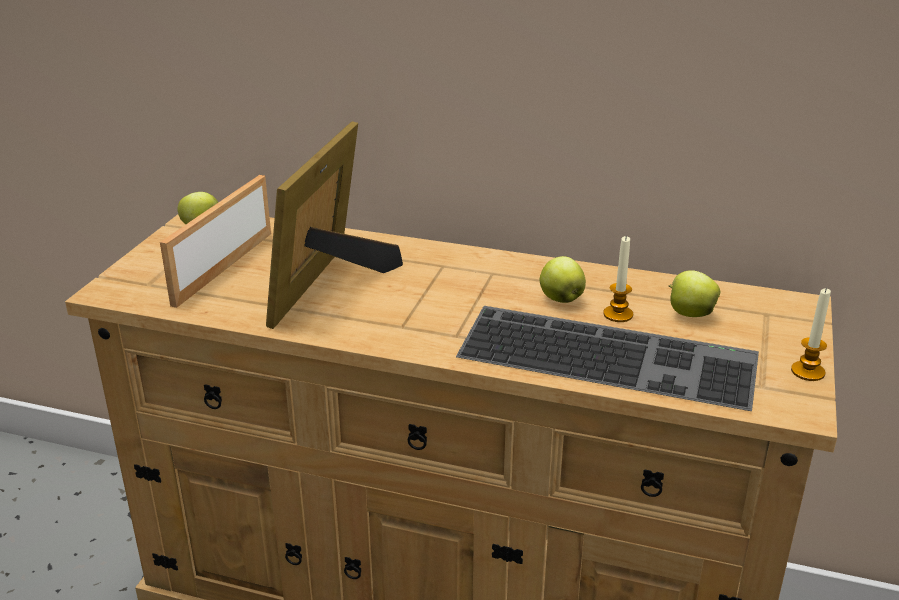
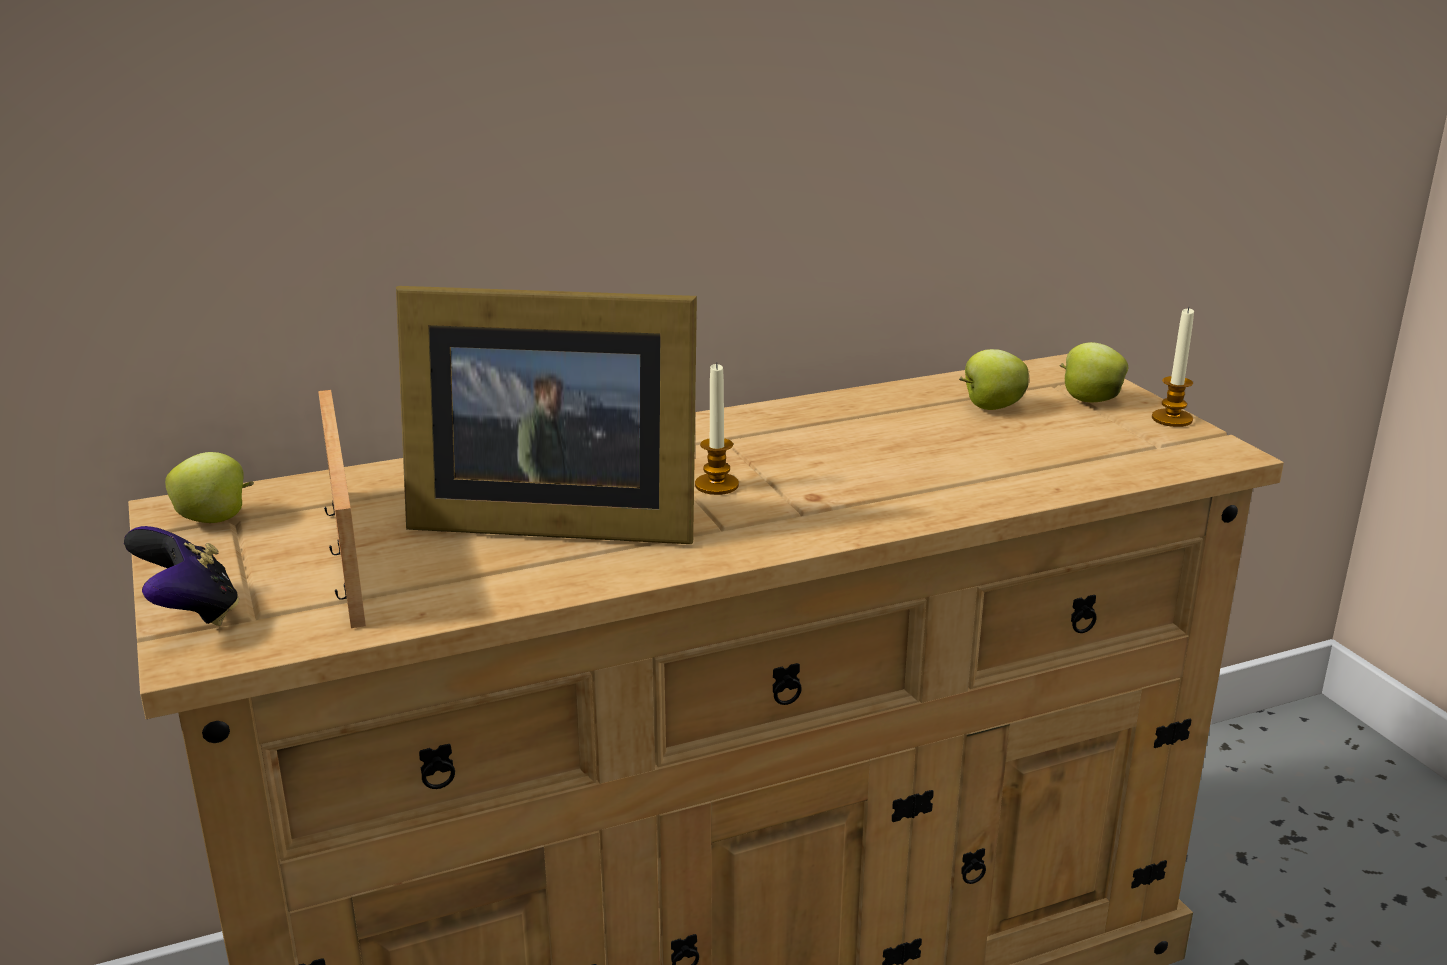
camera: 40 degrees left, 5 degrees down
picture frame [266,122,403,329] -> picture frame turned 60 degrees counterclockwise [396,286,697,544]
keyboard [456,306,759,411] -> none
apple [540,256,586,303] -> apple moved to [1060,342,1128,402]
candle [603,236,633,322] -> candle moved to [695,362,739,495]
none -> game controller [124,526,239,626]

